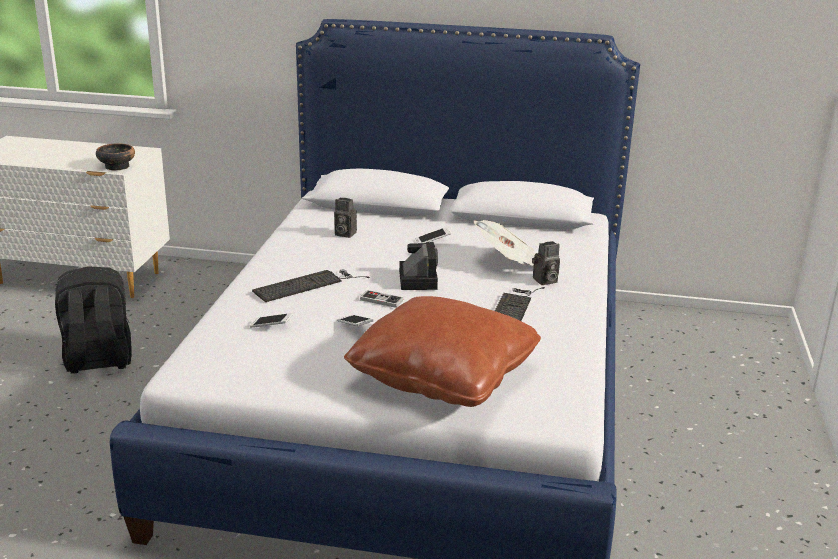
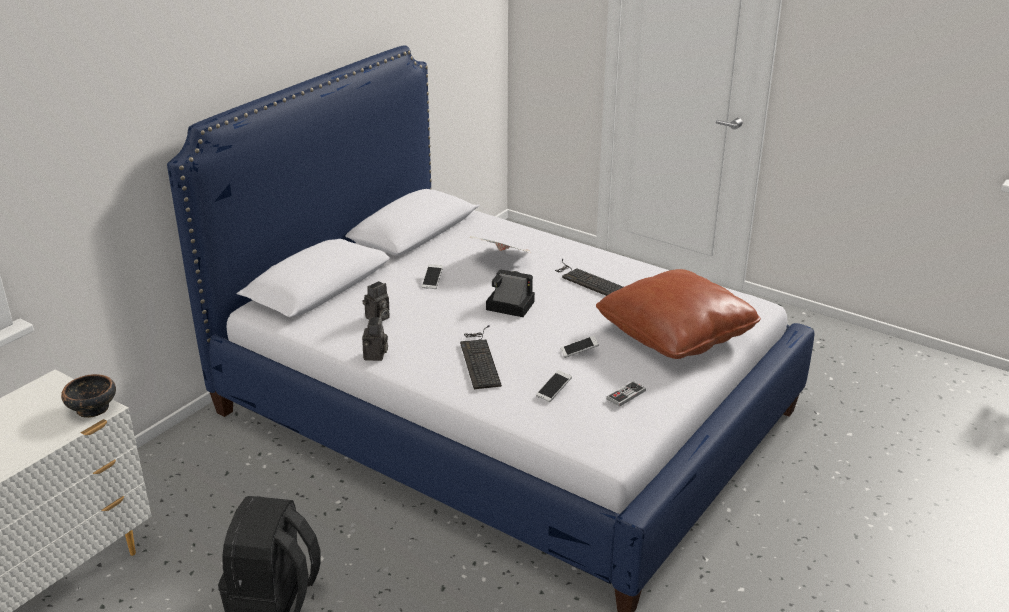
camera: 65 degrees left, 5 degrees up
game controller [360,290,403,308] -> game controller moved to [606,381,646,407]
camera [532,241,560,285] -> camera moved to [362,316,388,361]

